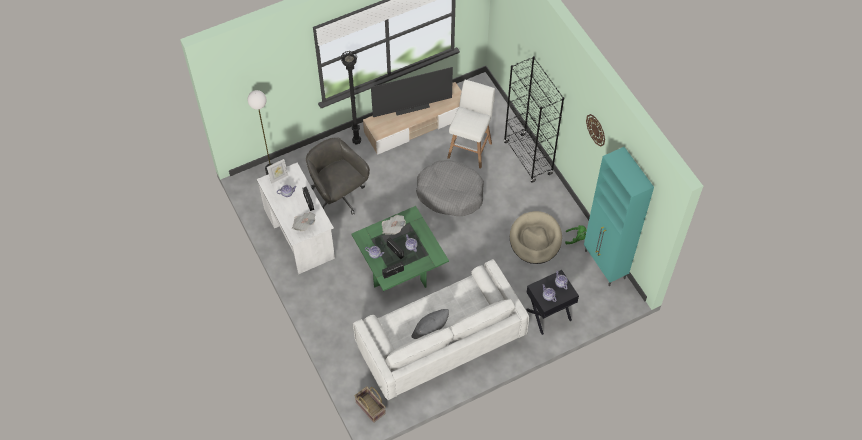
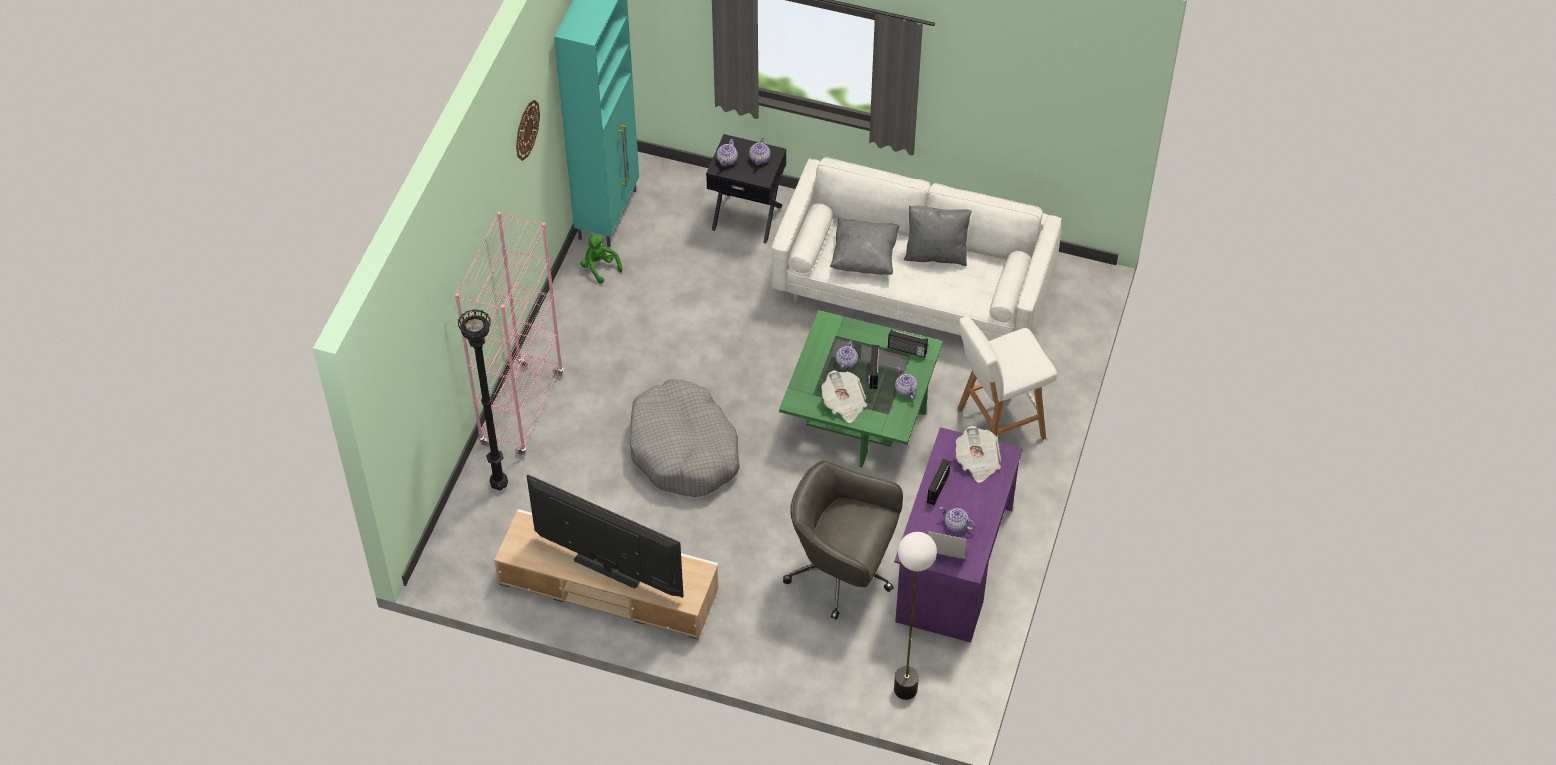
camera: 135 degrees left, 5 degrees down
white desk [257,163,335,275] -> purple desk [894,427,1023,643]
grey office chair [306,137,370,214] -> grey office chair turned 105 degrees clockwise [783,461,903,620]
black floor lamp [341,51,361,145] -> black floor lamp moved to [457,309,508,490]
basket [355,386,386,423] -> none
white stool [447,80,495,168] -> white stool moved to [957,316,1057,440]
black bookcase [504,56,564,183] -> pink bookcase [455,211,564,456]
beige dog bed [510,211,562,264] -> none
none -> grey pillow [830,218,900,275]

